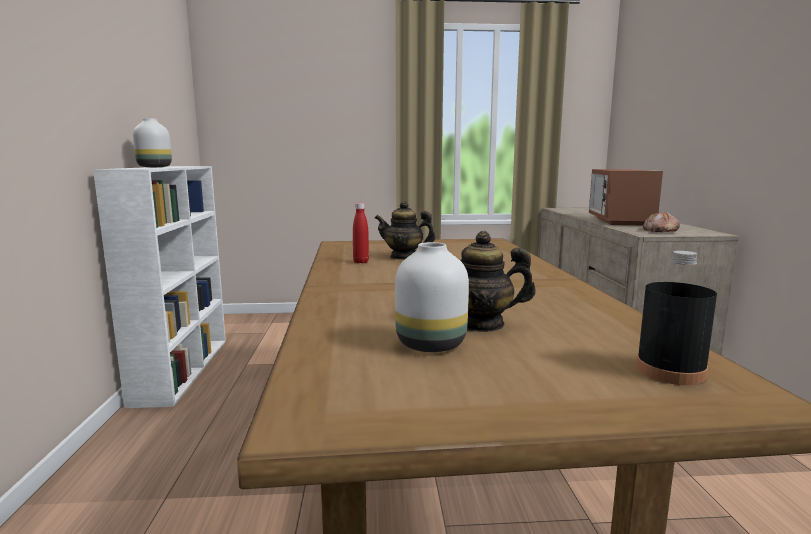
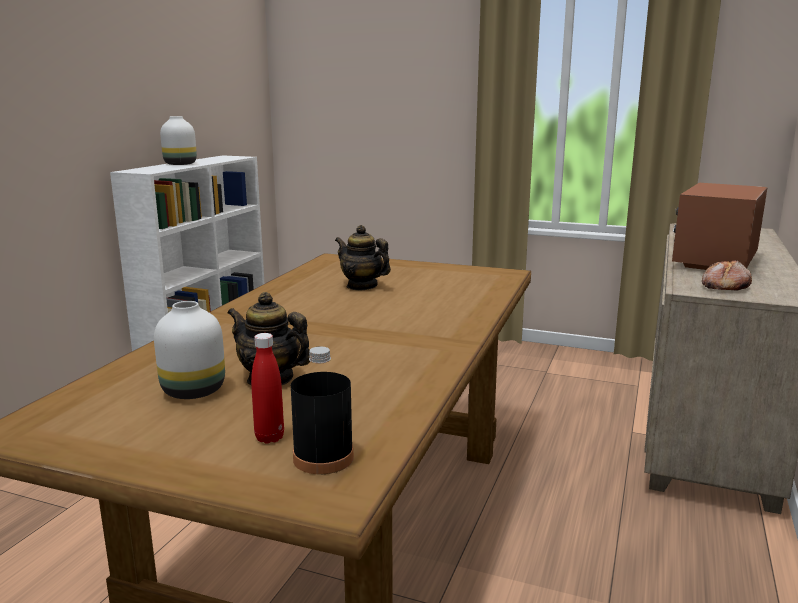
camera: 25 degrees right, 5 degrees up
red bottle [353,203,369,263] -> red bottle moved to [251,333,284,444]

